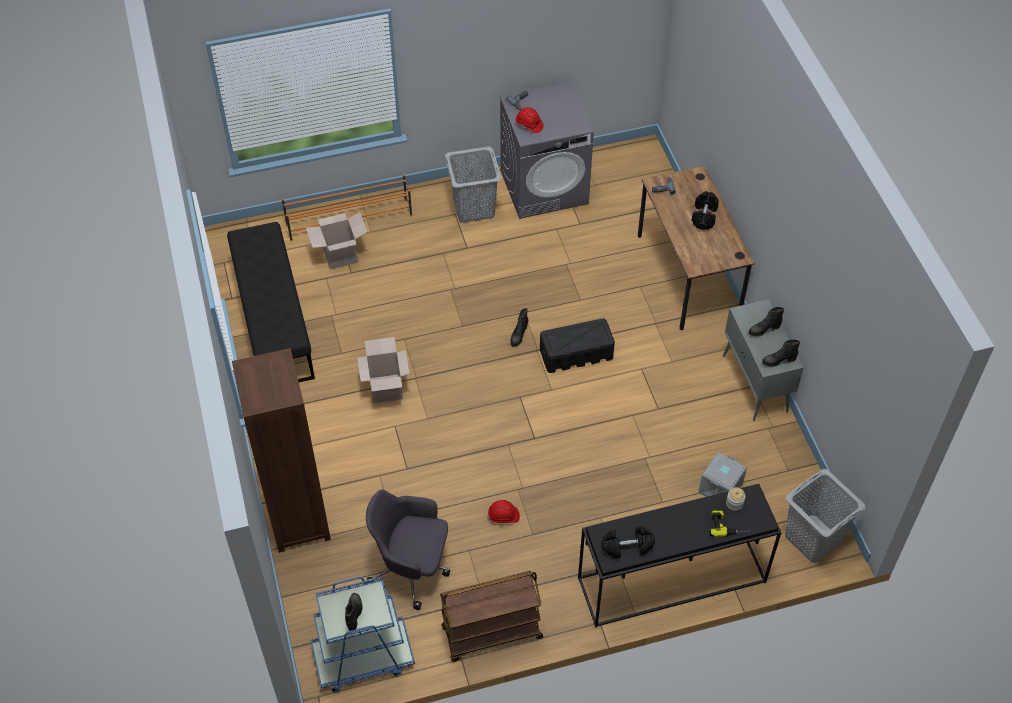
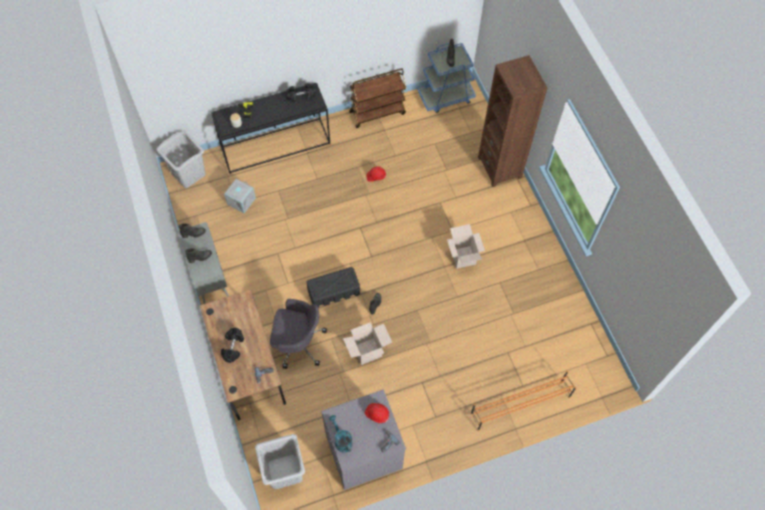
camera: 175 degrees right, 10 degrees up
black bench [227,222,315,382] -> none
cardboard box [306,212,367,270] -> cardboard box moved to [343,322,392,365]
grey office chair [366,490,450,610] -> grey office chair moved to [270,299,327,369]
grey laundry basket [445,146,501,223] -> grey laundry basket moved to [255,434,305,489]
none -> turquoise watering can [329,415,353,452]

